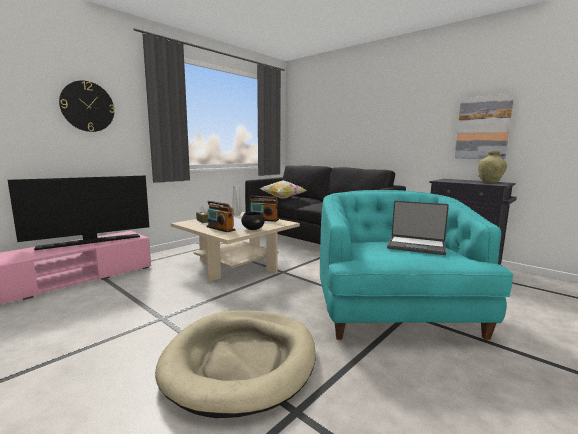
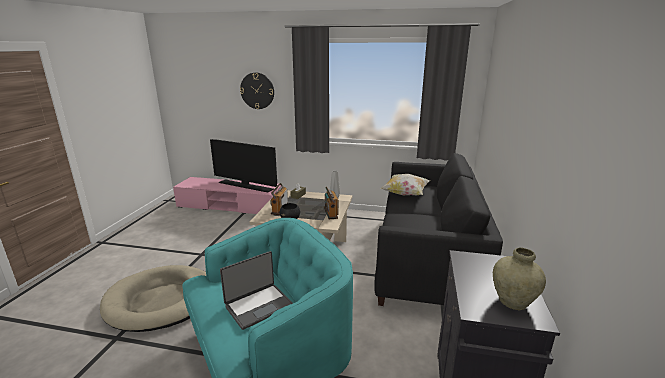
camera: 60 degrees right, 10 degrees up
laptop [387,201,449,255] -> laptop turned 120 degrees counterclockwise [220,251,293,330]
picture [455,94,514,159] -> none

